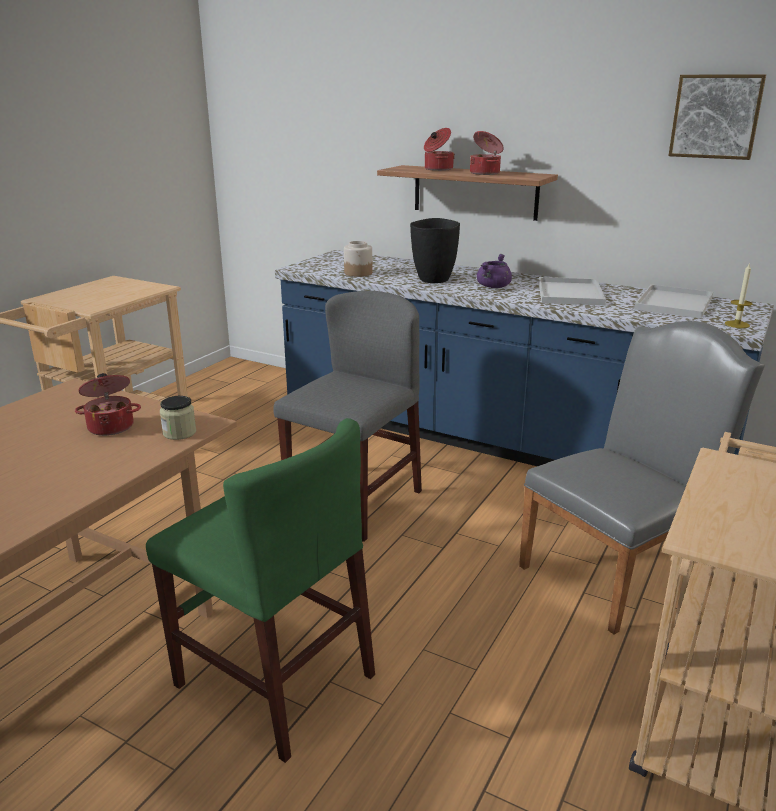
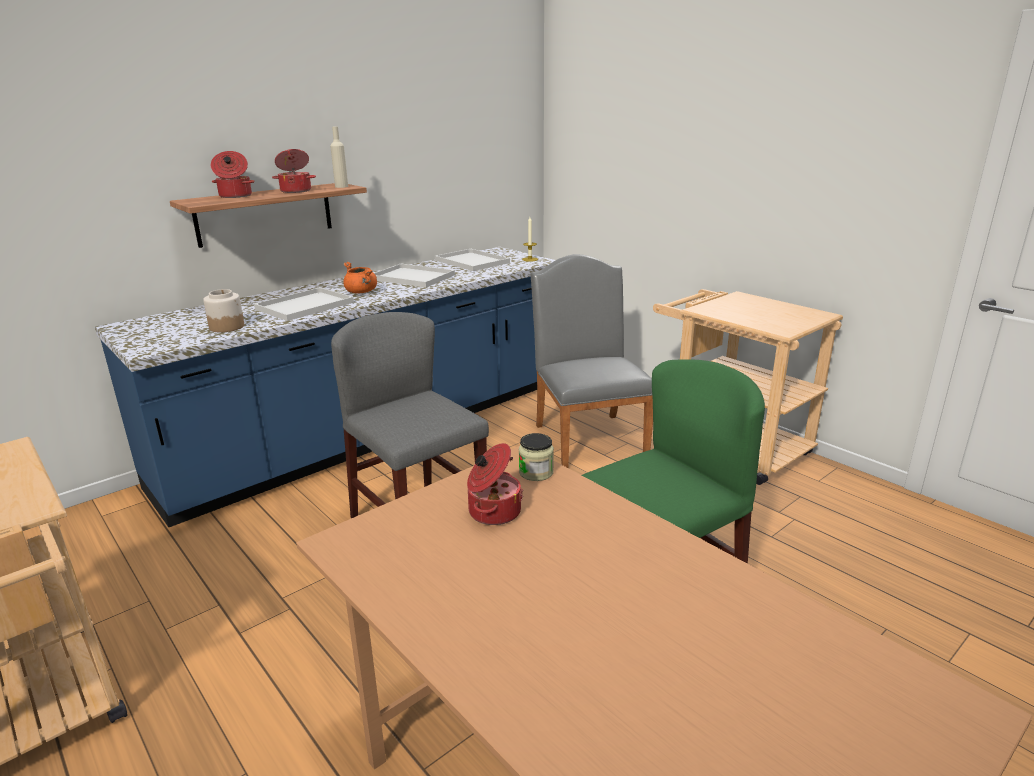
camera: 70 degrees left, 0 degrees up
black vase [410,218,460,283] -> white tray [254,287,354,321]
purple cooking pot [477,254,512,288] -> orange cooking pot [343,262,377,293]
picture [668,75,766,160] -> none
none -> beige bottle [330,126,348,188]

